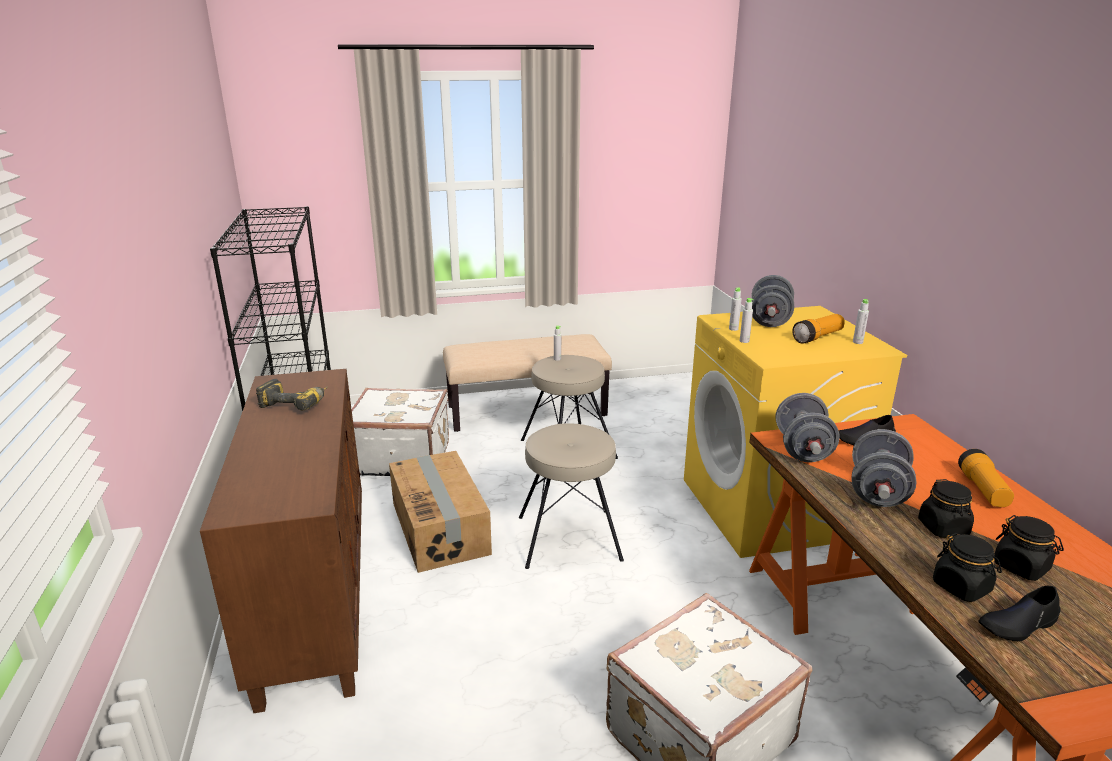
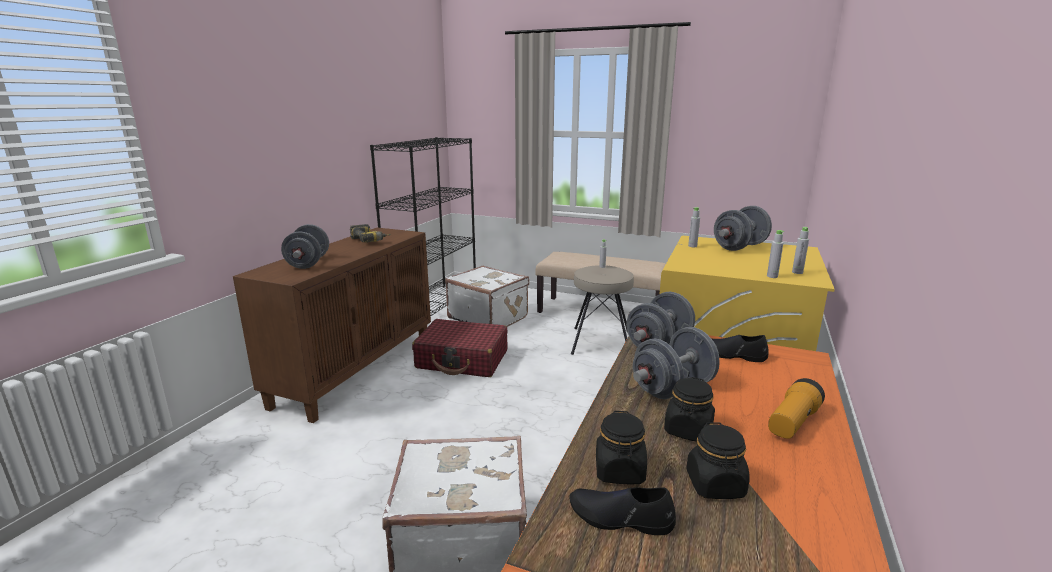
camera: 35 degrees right, 5 degrees down
cardboard box [389,451,492,573] -> red suitcase [412,319,508,377]
beige stool [519,423,624,569] -> none
grey bottle [740,298,754,343] -> grey bottle moved to [767,230,784,278]
flashlight [792,314,845,344] -> none
none -> grey dumbbell [281,224,329,269]

